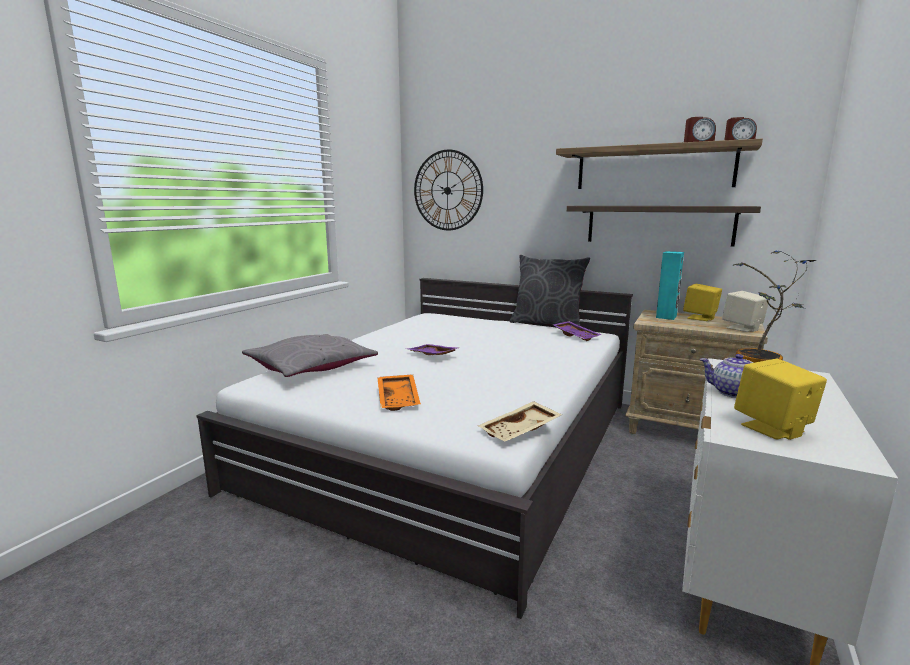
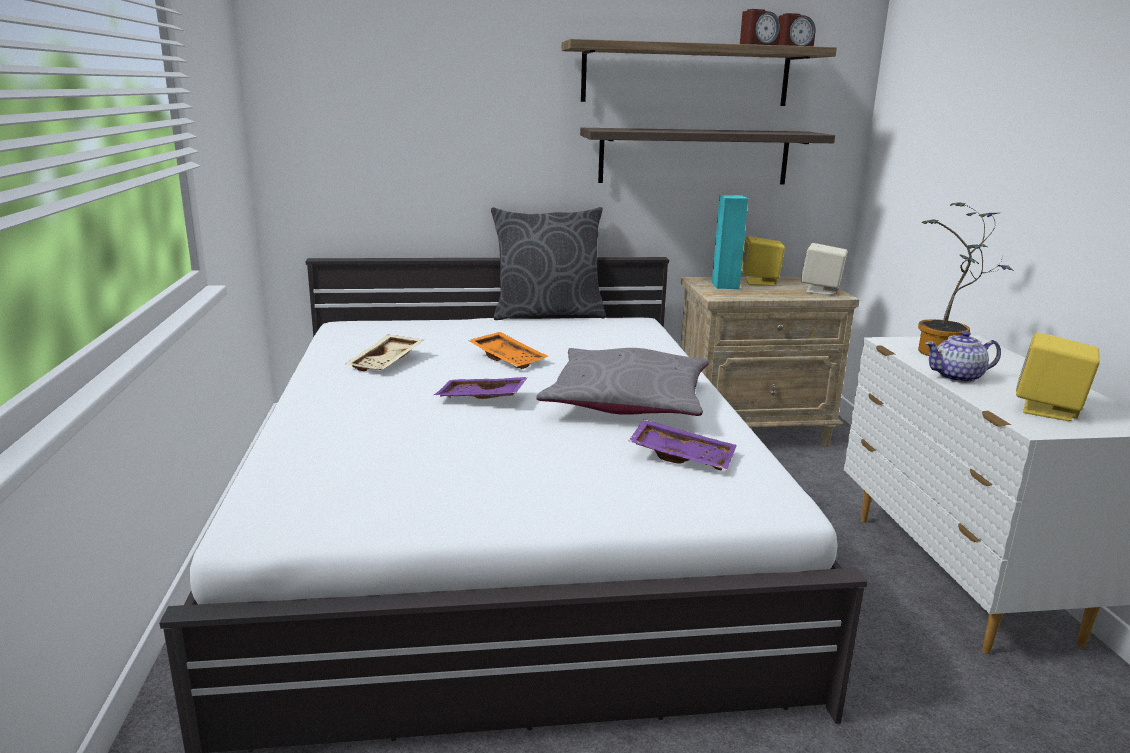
camera: 35 degrees left, 5 degrees up
grey pillow [242,334,378,377] -> grey pillow moved to [536,348,709,416]
orange tray [377,374,421,411] -> orange tray moved to [468,332,548,369]
wall clock [414,150,483,231] -> none
beige tray [478,401,562,442] -> beige tray moved to [346,335,424,371]
purple tray [553,321,602,341] -> purple tray moved to [629,419,737,470]

